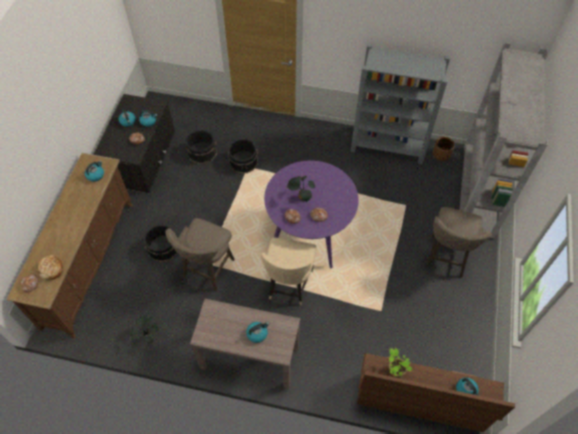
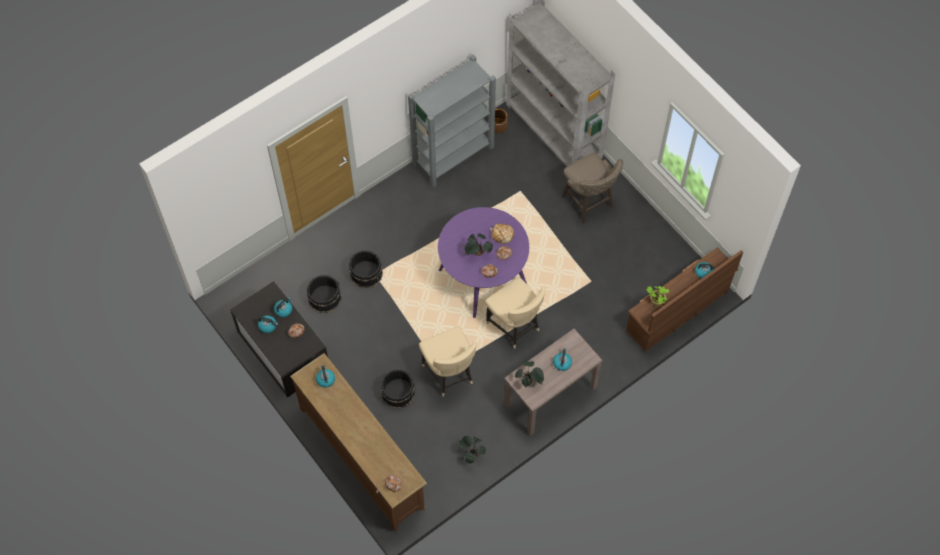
camera: 50 degrees left, 5 degrees up
bread [38,255,63,281] -> bread moved to [490,224,514,244]
beige stool [165,218,235,291] -> beige chair [419,326,477,397]
none -> potted plant [515,360,544,387]

